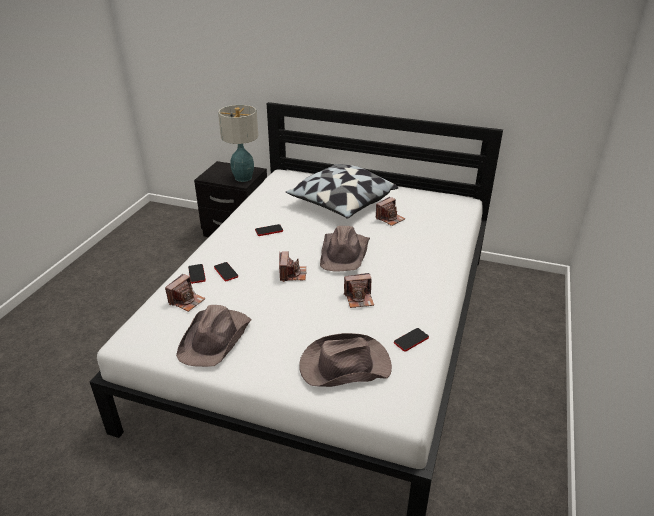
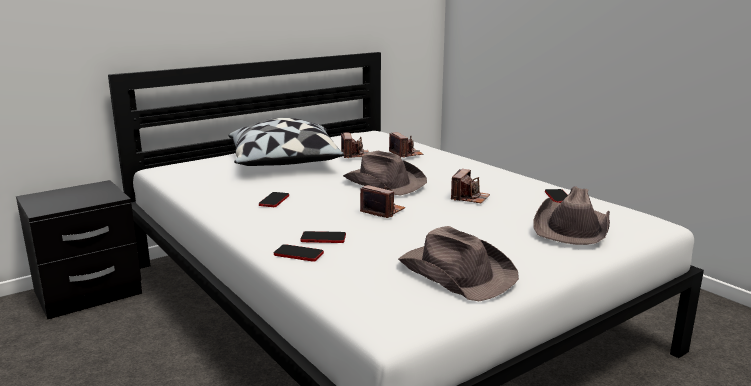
camera: 55 degrees left, 15 degrees down
camera [165,274,206,312] -> camera moved to [389,132,423,158]
table lamp [218,105,258,182] -> none

